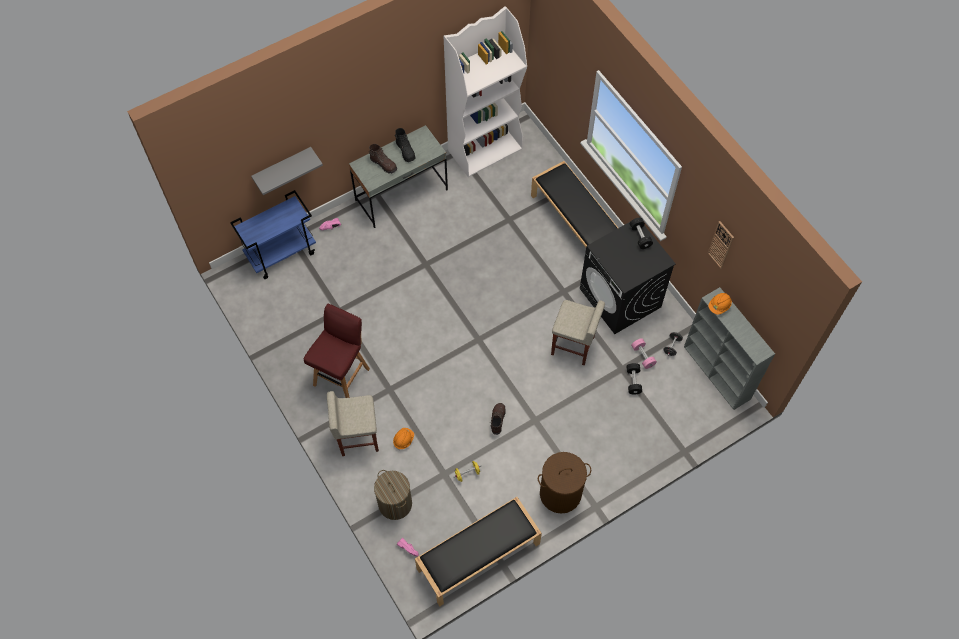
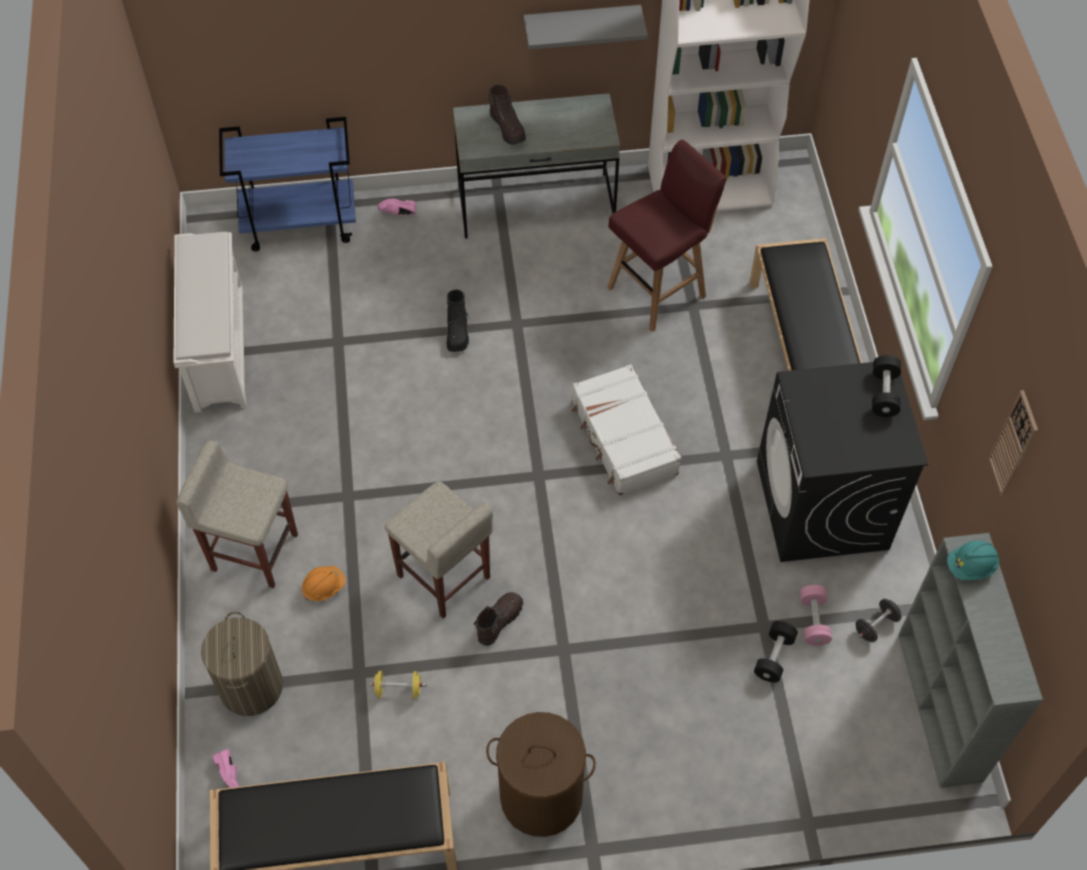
camera: 25 degrees right, 5 degrees down
grey shelf [251,147,323,195] -> grey shelf moved to [523,5,648,50]
red stool [304,304,370,398] -> red stool moved to [607,140,727,332]
black boot [395,128,415,162] -> black boot moved to [447,289,470,352]
beige stool [551,300,605,366] -> beige stool moved to [385,481,493,619]
orange hard hat [708,293,732,315] -> turquoise hard hat [947,541,999,580]
none -> white shoe rack [174,232,247,413]
none -> white suitcase [572,364,681,495]

